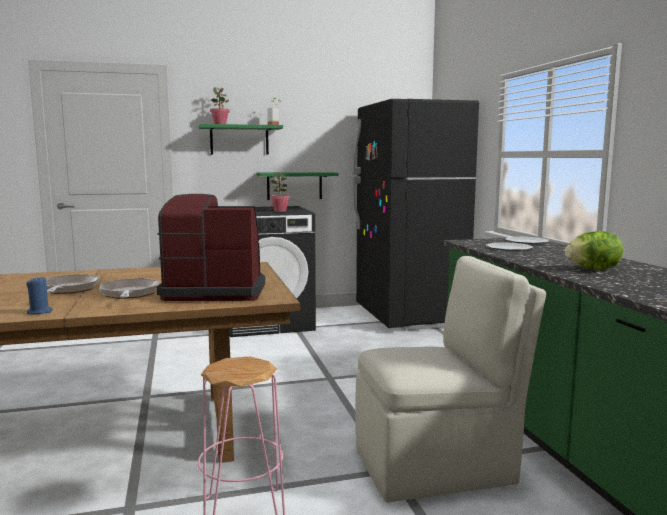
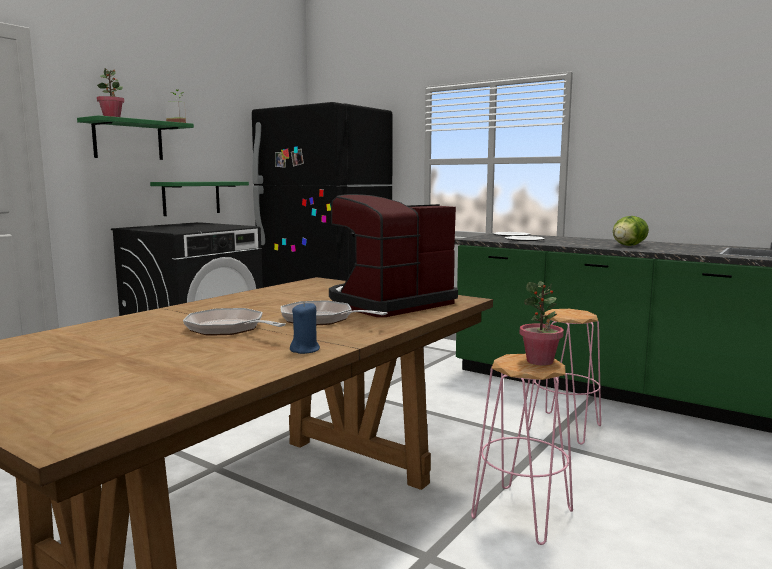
camera: 40 degrees left, 0 degrees up
potted plant [270,174,290,212] -> potted plant moved to [520,281,564,365]
beige chair [355,256,546,502] -> pink stool [528,309,601,444]

